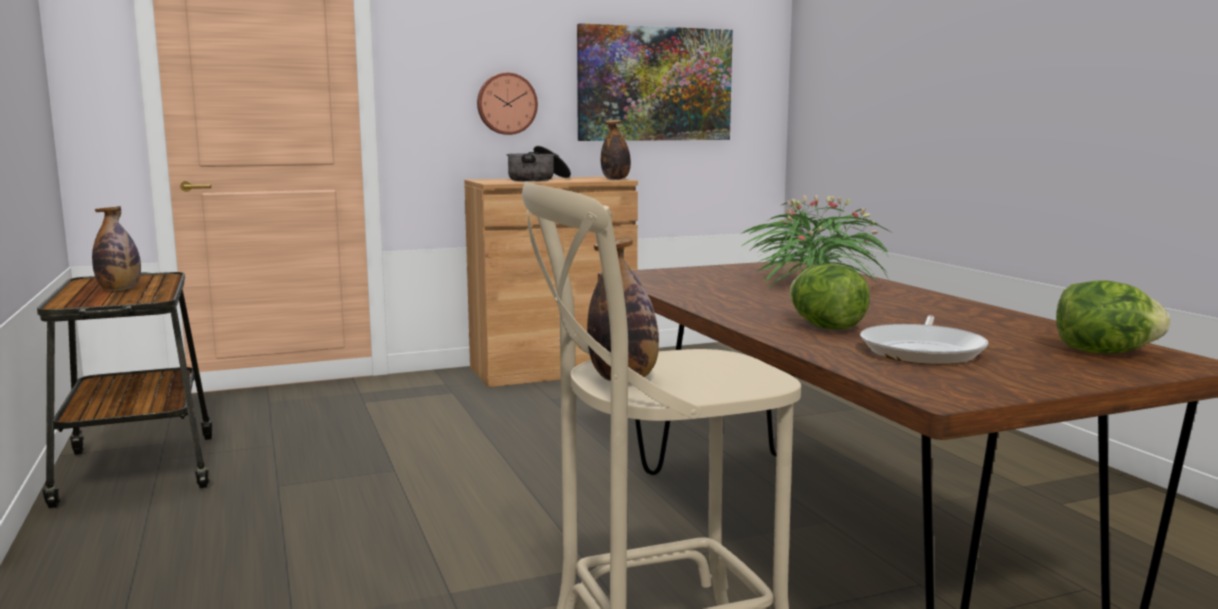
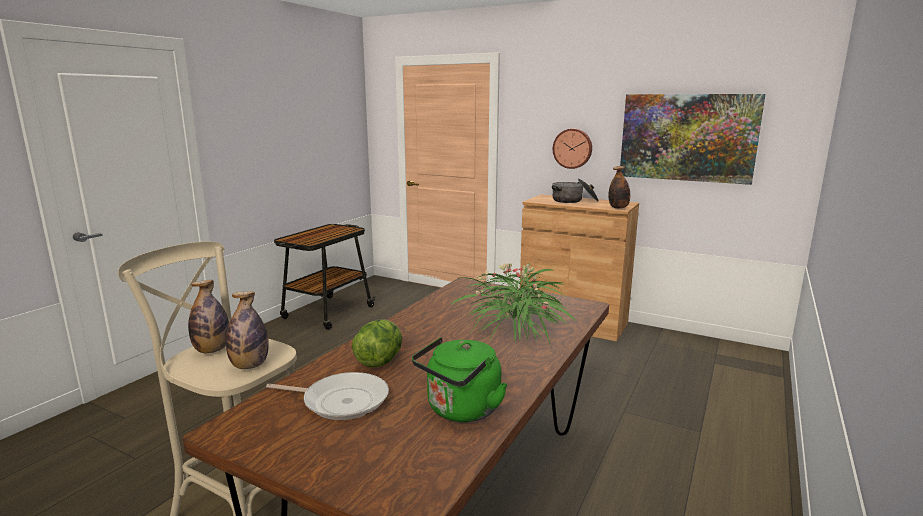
camera: 50 degrees right, 5 degrees up
bottle [92,206,141,291] -> bottle moved to [226,291,269,369]
frying pan [860,315,989,365] -> frying pan turned 150 degrees counterclockwise [266,372,389,420]
lettuce [1056,281,1170,353] -> none
none -> green kettle [412,337,507,422]

